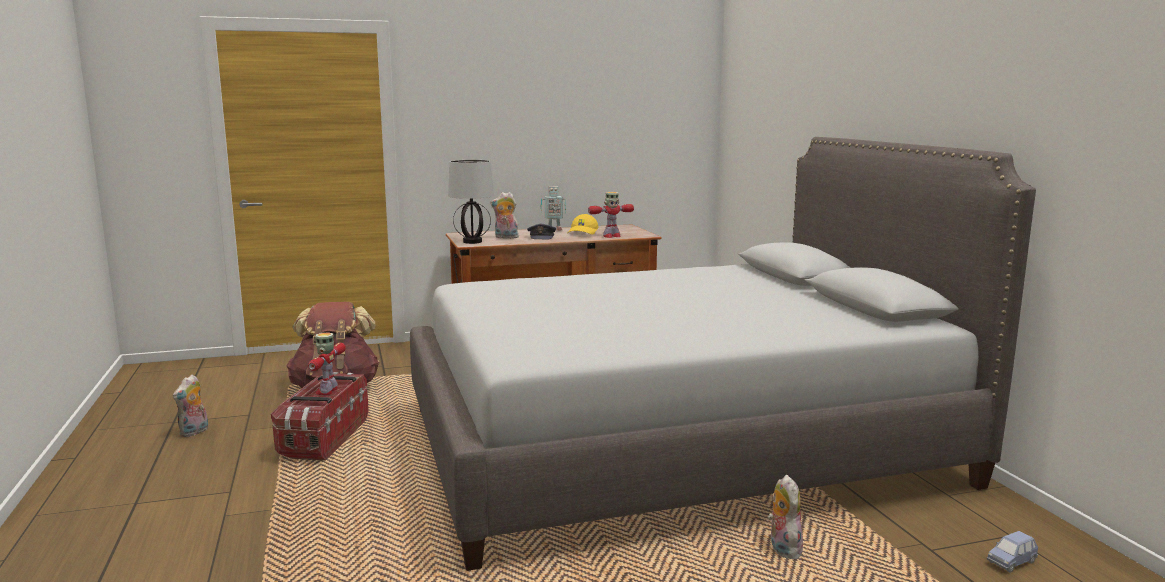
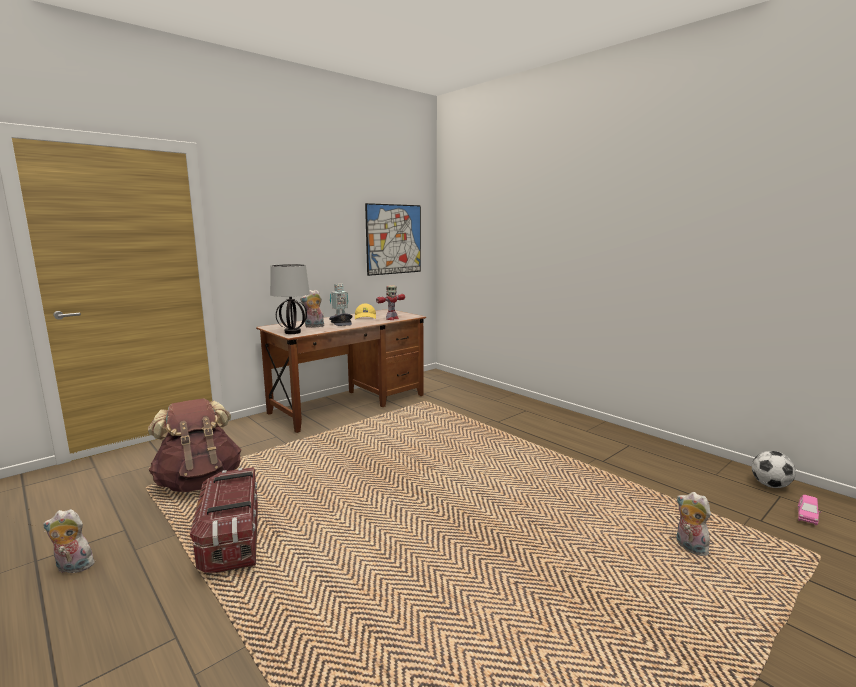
camera: 25 degrees left, 0 degrees up
plush toy [173,375,208,437] -> plush toy turned 90 degrees clockwise [43,509,99,573]
toy robot [308,332,346,395] -> none
grey bed [410,137,1036,571] -> none
blue toy car [987,531,1038,573] -> pink toy car [798,495,821,526]
none -> picture [365,203,421,276]
none -> football [752,451,796,488]

